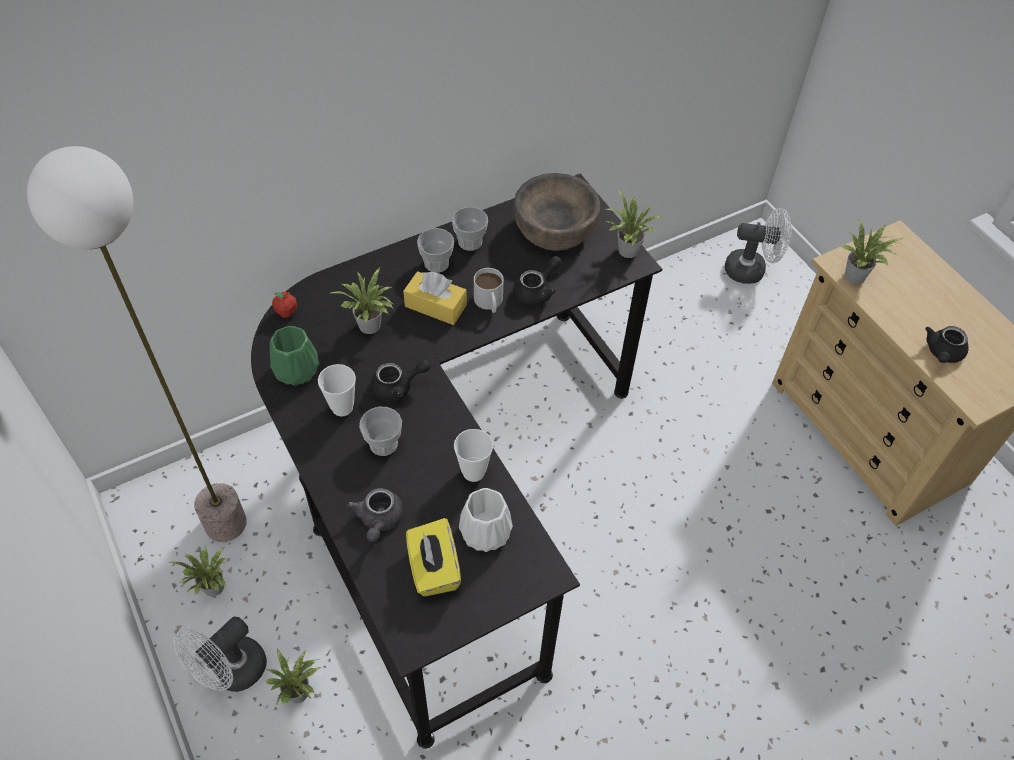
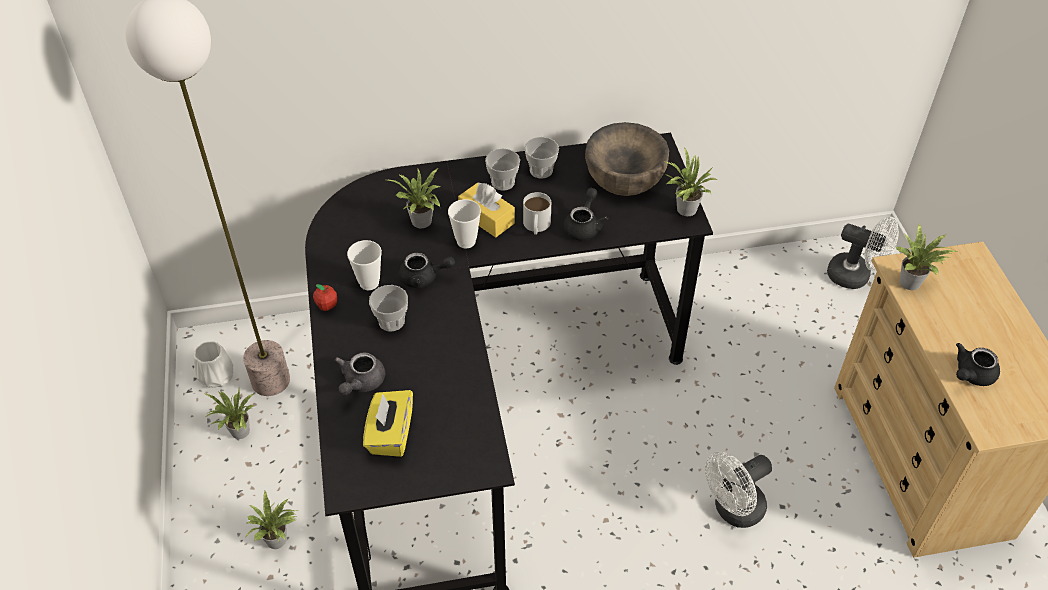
camera: 20 degrees right, 5 degrees down
white fan [174,617,267,692] -> white fan moved to [705,452,772,528]
green vase [270,326,319,386] -> none
apple [272,292,297,318] -> apple moved to [313,284,337,311]
cup [454,429,493,482] -> cup moved to [448,199,481,248]
white vase [459,488,513,552] -> white vase moved to [194,341,233,388]
black teapot [513,256,562,306] -> black teapot turned 45 degrees counterclockwise [563,188,609,240]

